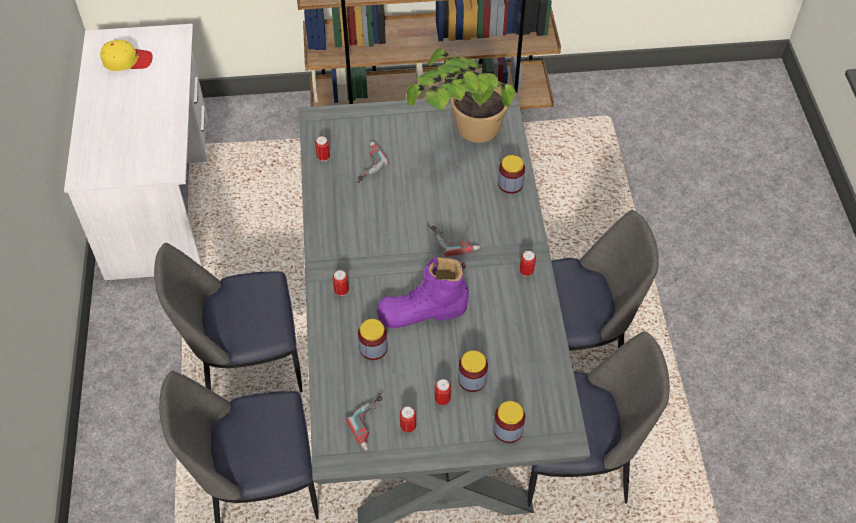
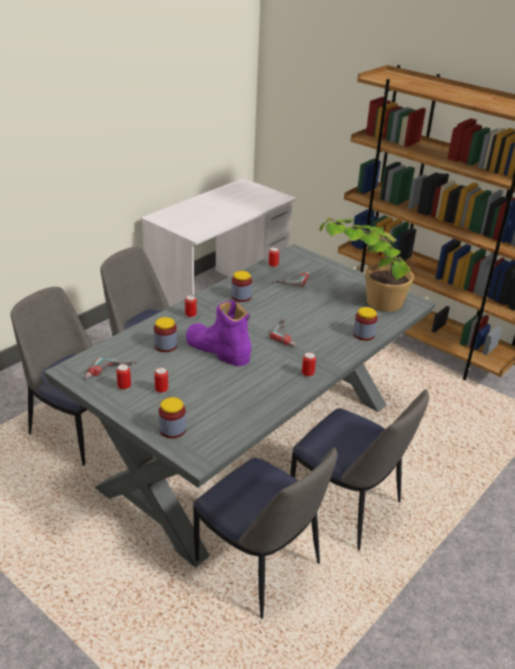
camera: 45 degrees right, 20 degrees down
yellow cap [100,40,153,71] -> none
jar [458,350,488,392] -> jar moved to [231,271,252,302]

